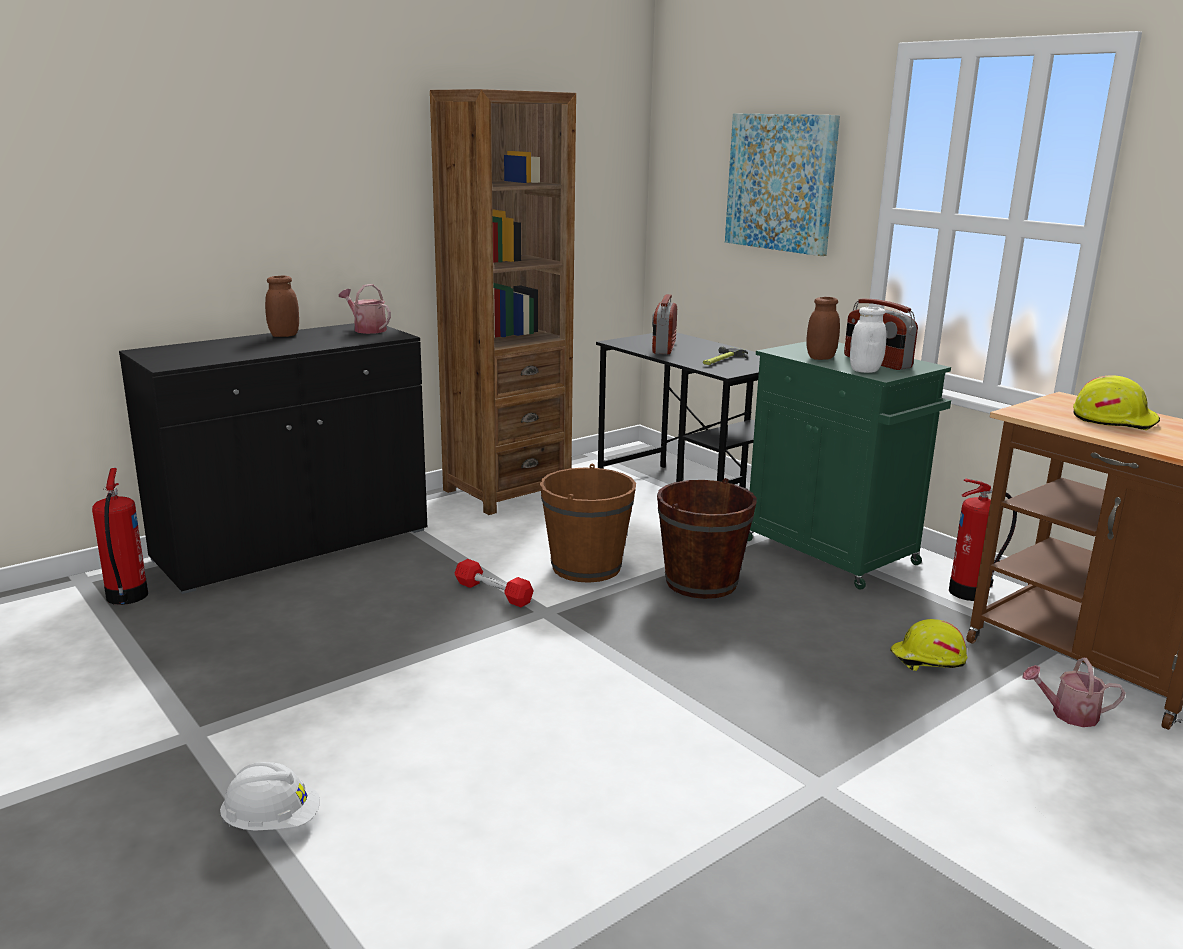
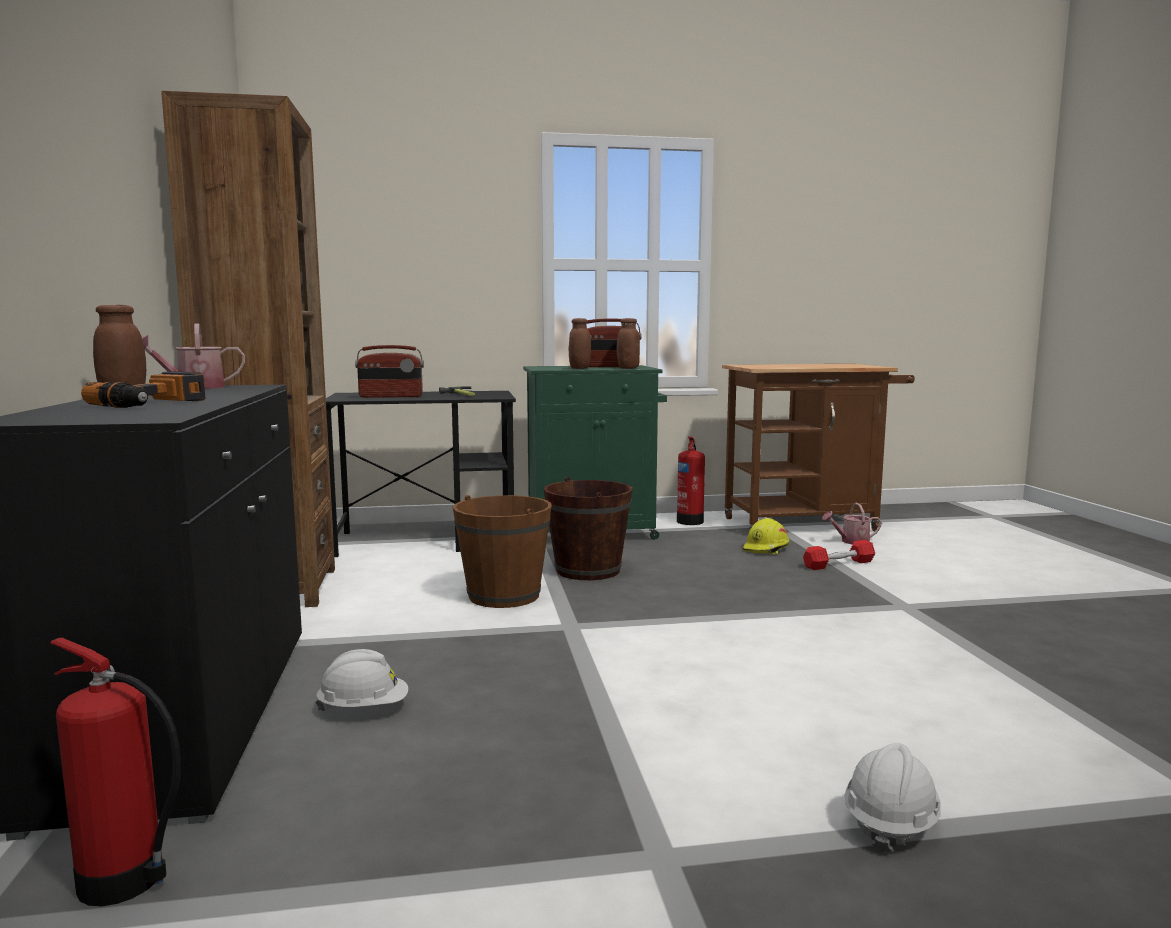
camera: 60 degrees left, 10 degrees down
red dumbbell [455,559,534,607] -> red dumbbell moved to [803,540,875,570]
radio [652,294,677,354] -> radio turned 45 degrees counterclockwise [355,345,424,398]
picture [725,113,840,256] -> none
white jar [850,307,886,373] -> brown jar [617,318,640,369]
watering can [1023,658,1126,727] -> watering can turned 45 degrees clockwise [822,503,882,545]
yellow hard hat [1073,375,1160,430] -> none
none -> power drill [81,371,206,408]
none -> white hard hat [315,649,408,711]

